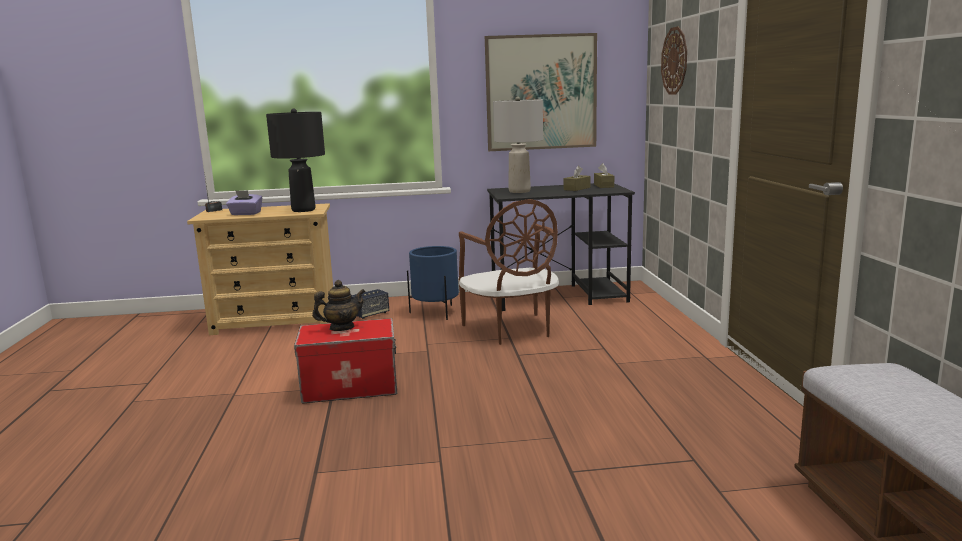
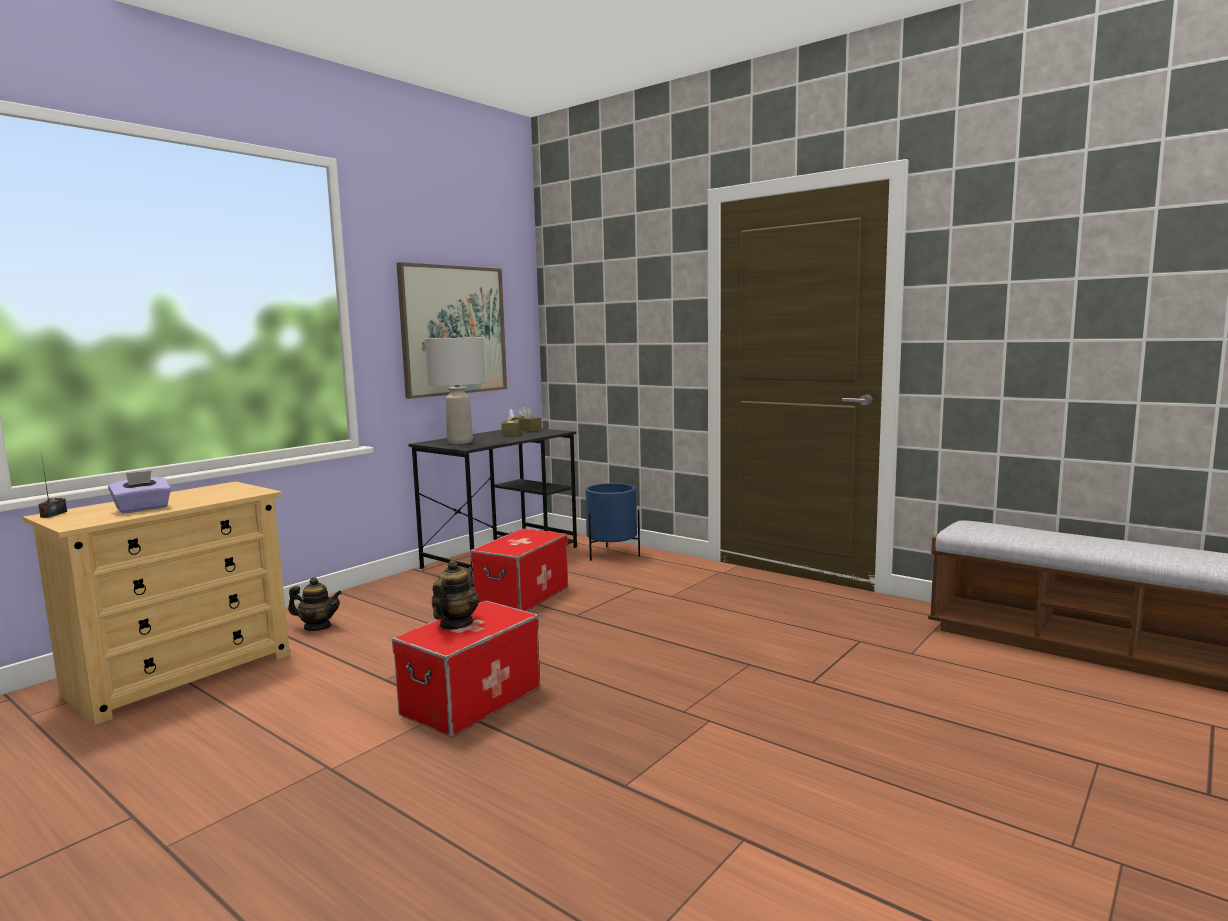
camera: 45 degrees left, 5 degrees down
black table lamp [266,109,325,212] -> none
speaker [351,289,389,319] -> teapot [288,577,342,631]
blue planter [407,246,459,320] -> blue planter moved to [585,483,640,561]
brown chair [459,199,559,345] -> storage box [470,528,568,611]
wall clock [661,26,687,95] -> none

